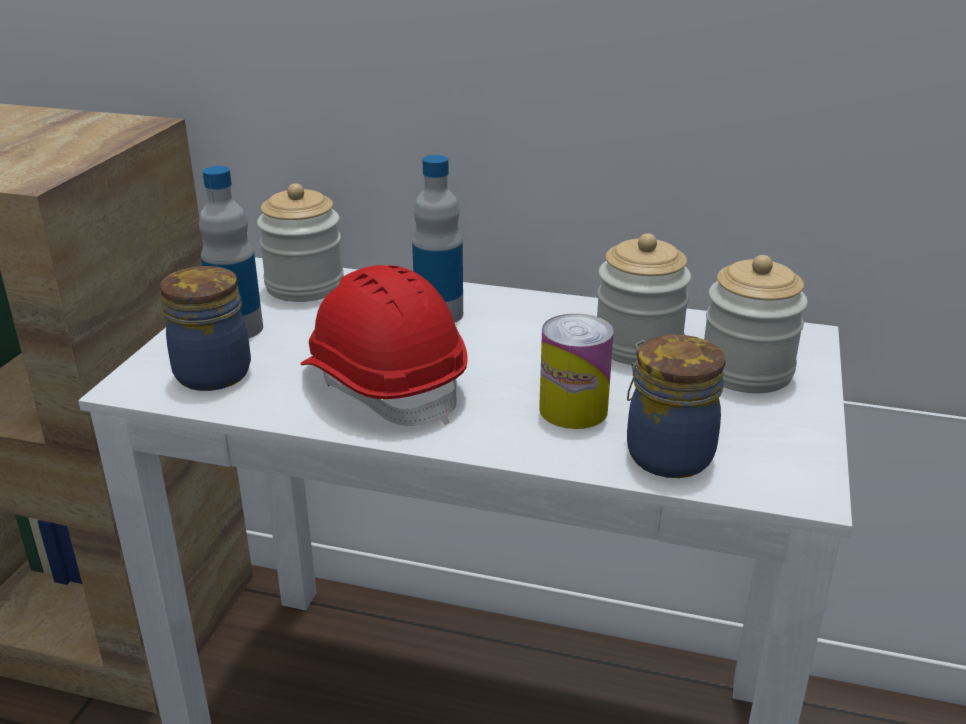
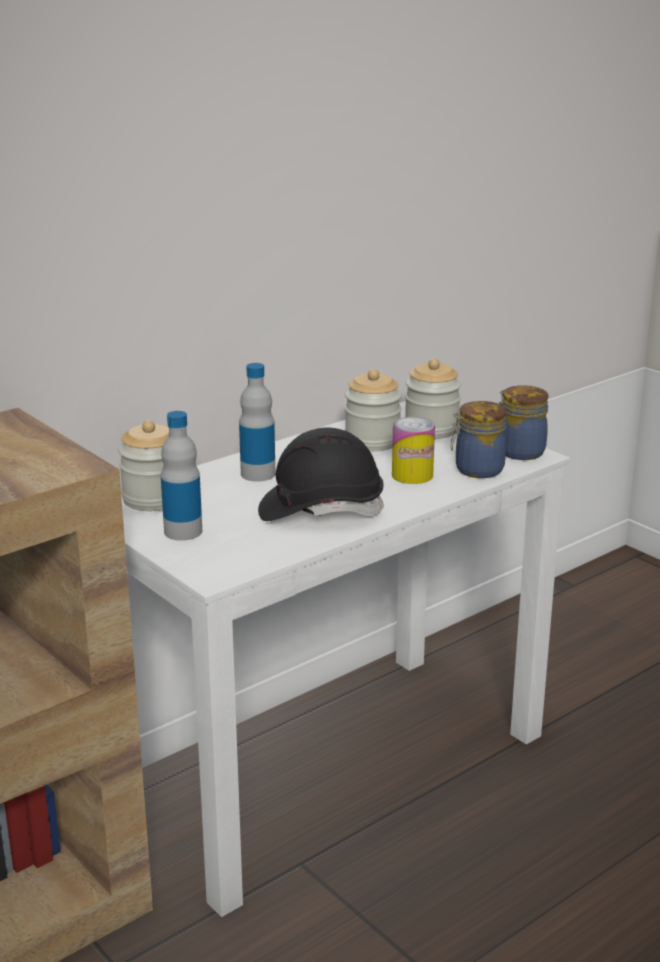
camera: 55 degrees left, 5 degrees down
jar [160,266,251,391] -> jar moved to [498,385,548,460]
red hard hat [300,265,468,426] -> black hard hat [258,427,384,521]

